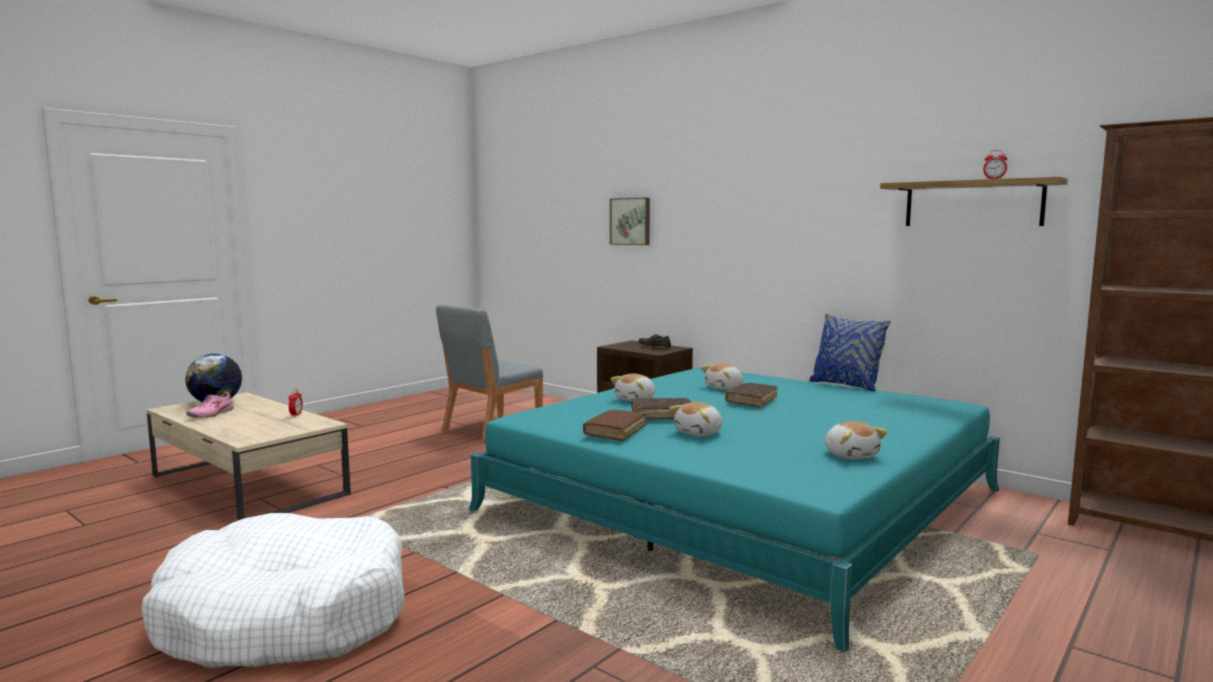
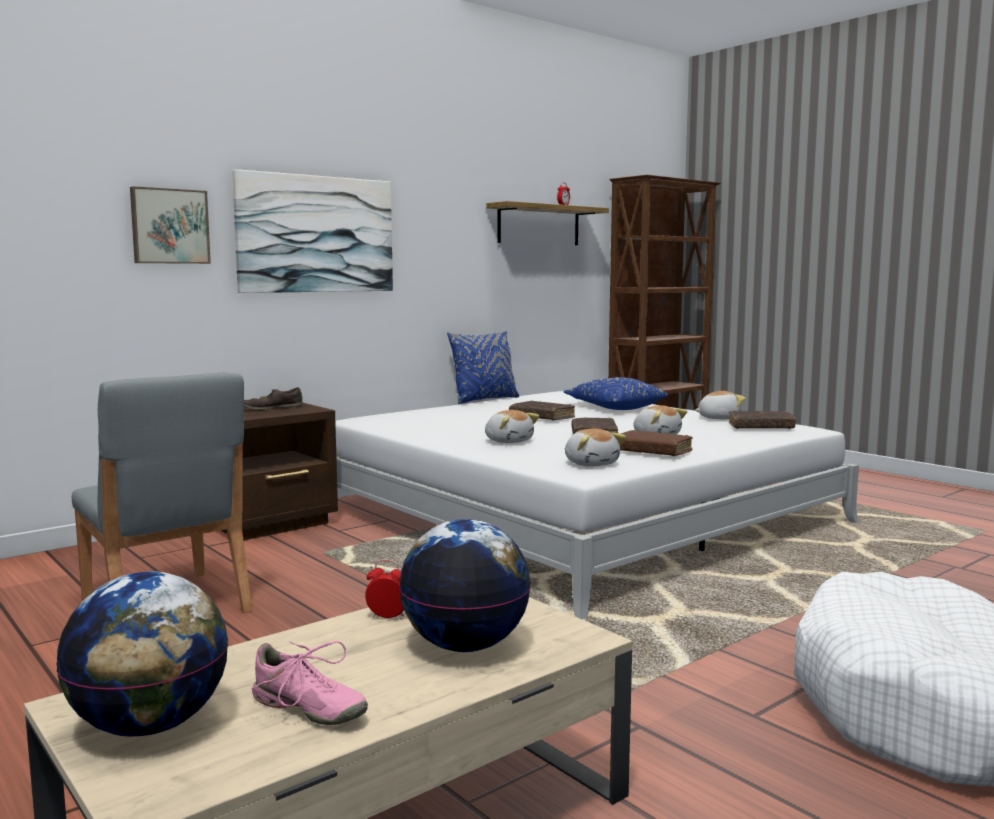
camera: 80 degrees left, 0 degrees up
turquoise bed [469,368,1000,652] -> white bed [335,391,859,619]
plush toy [701,363,743,390] -> plush toy moved to [565,428,626,467]
none -> picture [232,169,393,293]
none -> globe [399,519,531,652]
none -> blue pillow [564,377,668,410]
none -> brown book [729,410,796,429]

